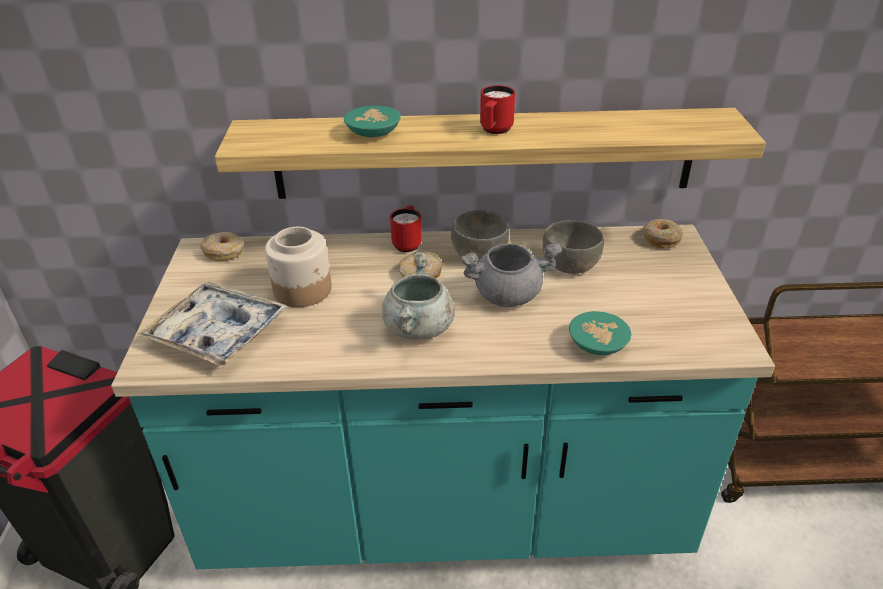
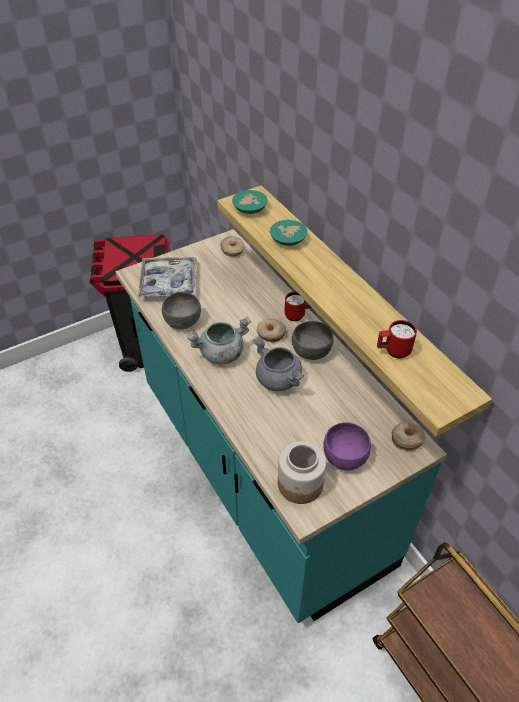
camera: 60 degrees right, 10 degrees up
jar [265,227,332,307] -> jar moved to [278,441,326,504]
red mug [480,85,515,134] -> red mug moved to [377,320,417,358]
grey bowl [542,220,604,274] -> grey bowl moved to [162,291,201,329]
turquoise bowl [569,311,632,355] -> turquoise bowl moved to [232,190,268,214]
none -> purple bowl [323,422,371,471]

